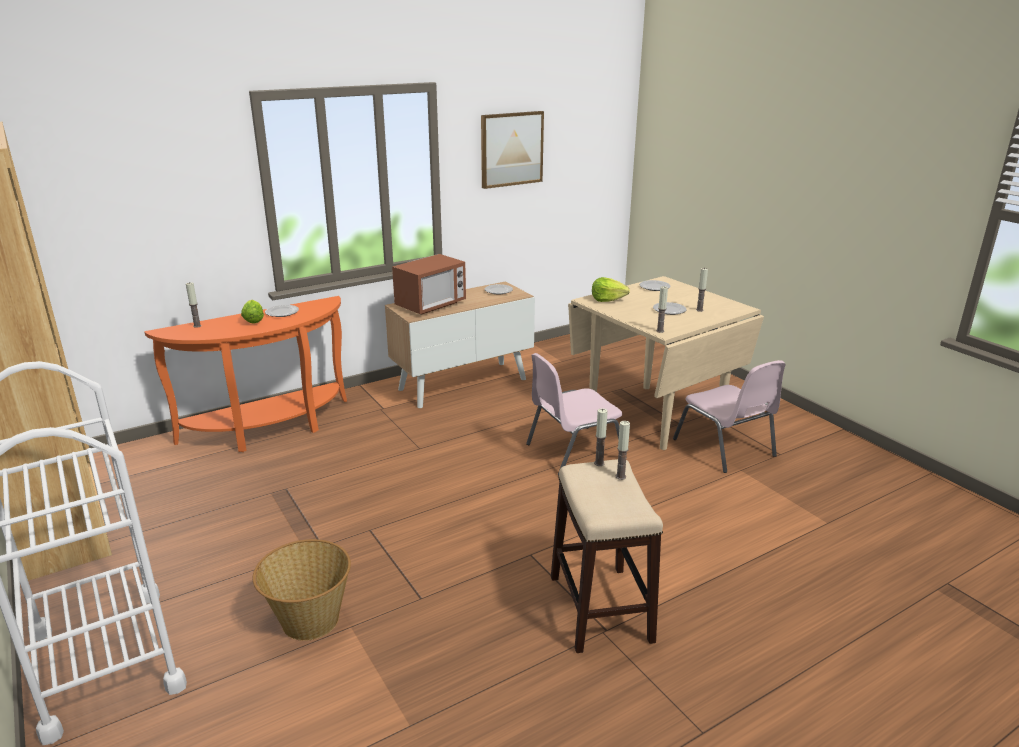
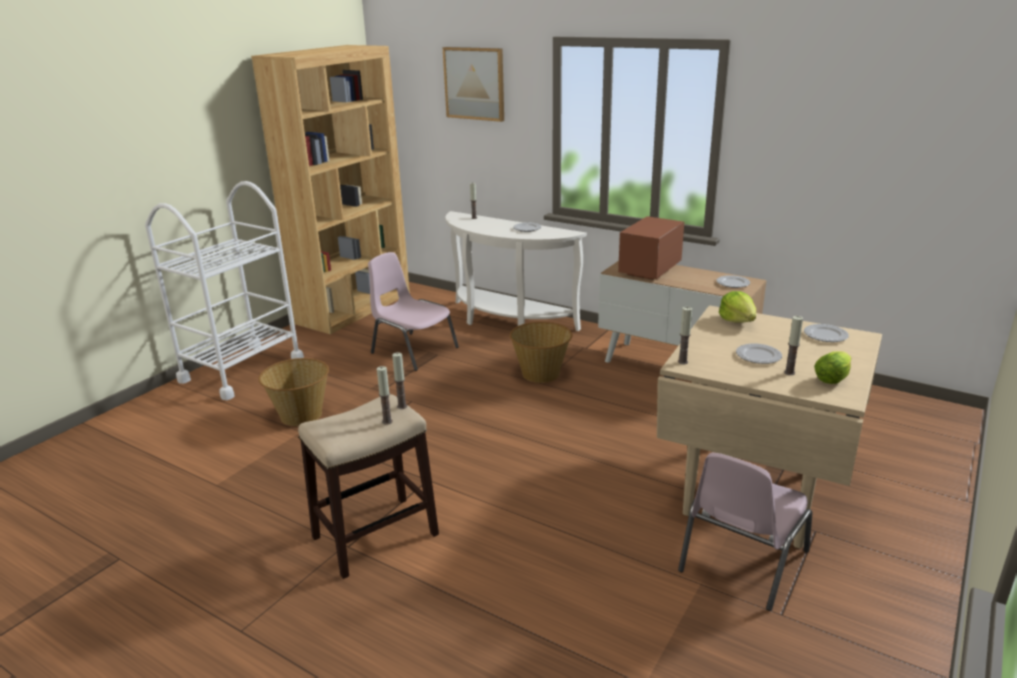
camera: 65 degrees right, 0 degrees up
orange console table [144,296,347,452] -> white console table [445,211,587,331]
lettuce [241,300,264,324] -> lettuce moved to [814,351,851,384]
microwave [392,254,466,315] -> microwave turned 105 degrees clockwise [618,216,684,280]
picture [481,111,544,189] -> picture moved to [443,47,504,122]
pink chair [526,353,627,476] -> pink chair moved to [368,252,459,371]
none -> basket [510,322,572,383]

